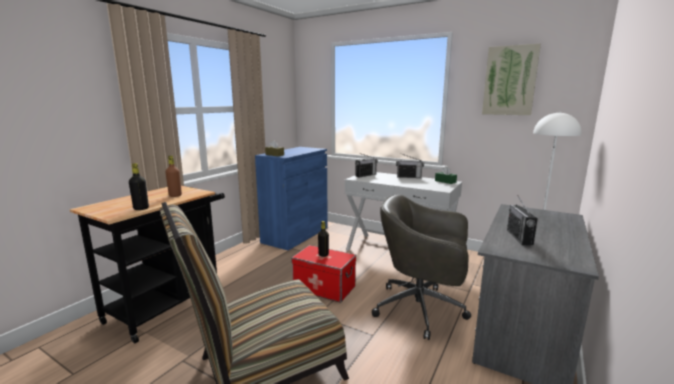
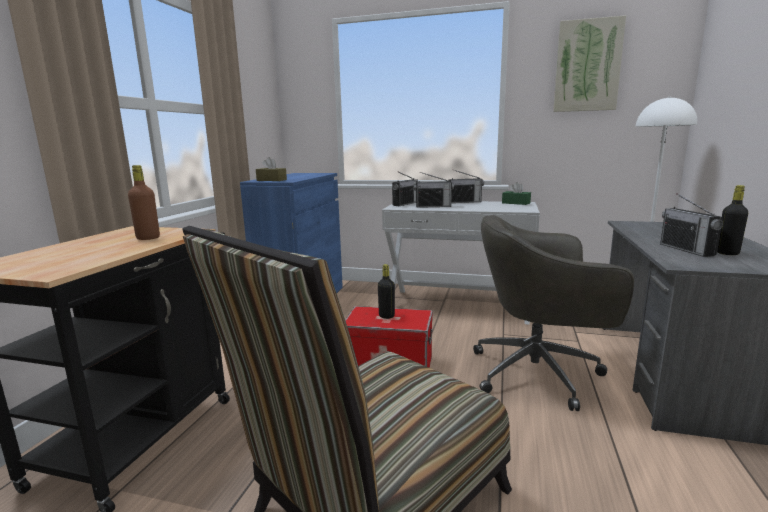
camera: 15 degrees left, 0 degrees up
black bottle [129,163,149,210] -> black bottle moved to [717,185,748,255]
none -> radio [414,172,454,208]

